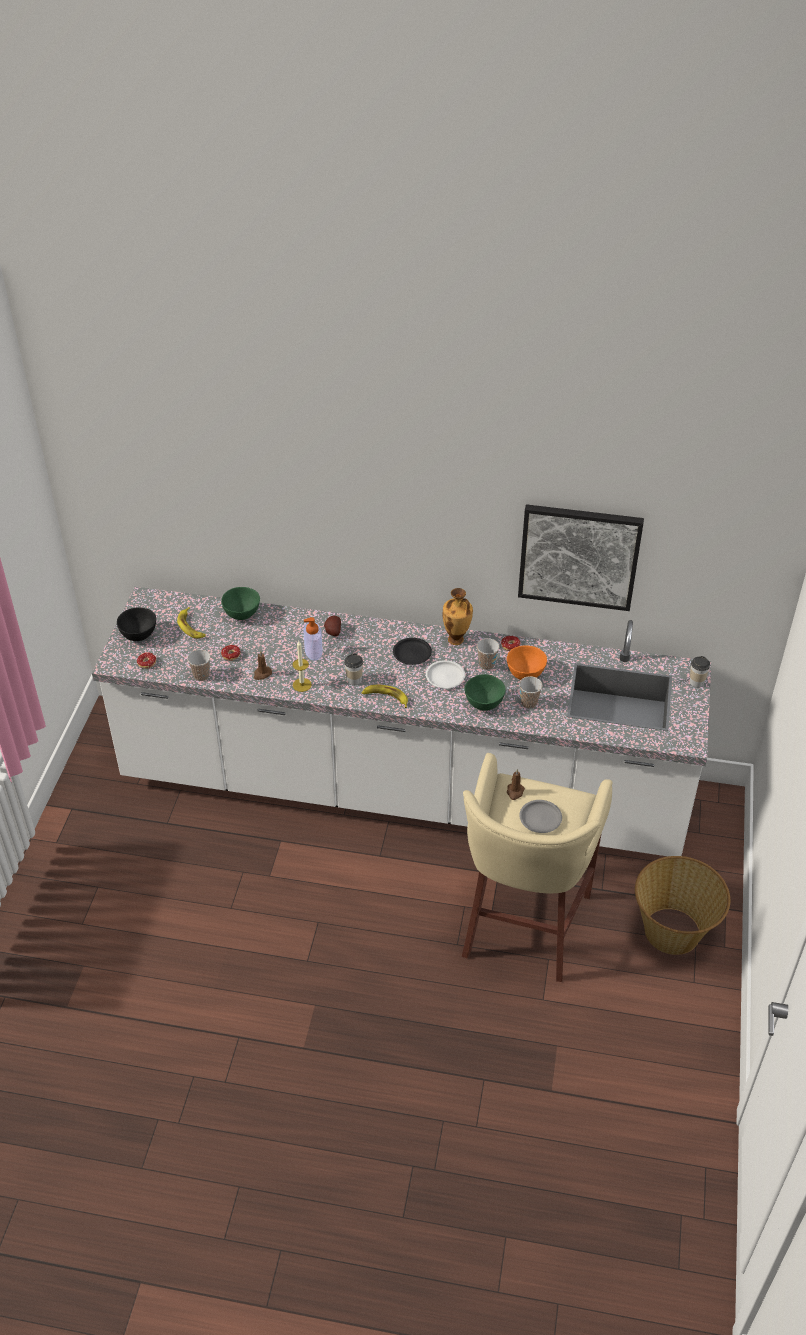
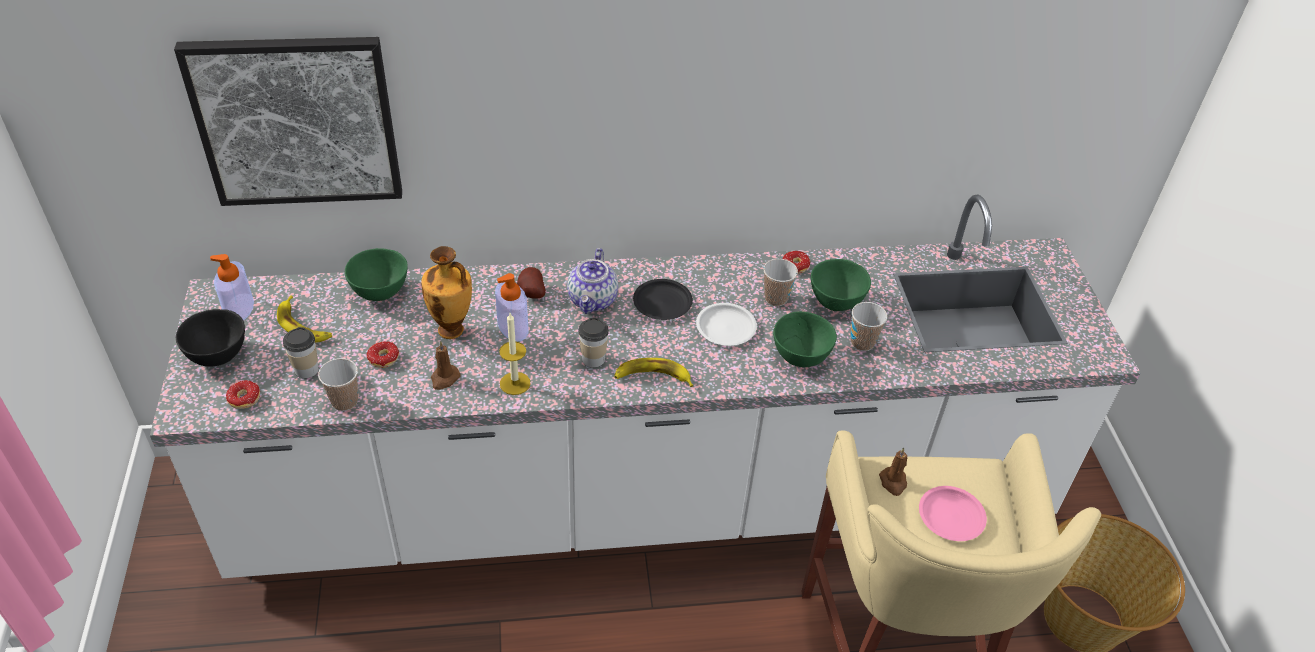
camera: 20 degrees left, 0 degrees up
vase [443,588,473,645] -> vase moved to [421,246,472,339]
orange bowl [507,645,547,680] -> green bowl [811,259,871,311]
picture [518,504,644,611] -> picture moved to [174,37,402,206]
grey plate [519,800,562,833] -> pink plate [919,486,987,541]
cup [690,656,710,688] -> cup moved to [283,327,319,378]
none -> soap dispenser [210,254,254,320]
none -> teapot [567,248,618,314]

